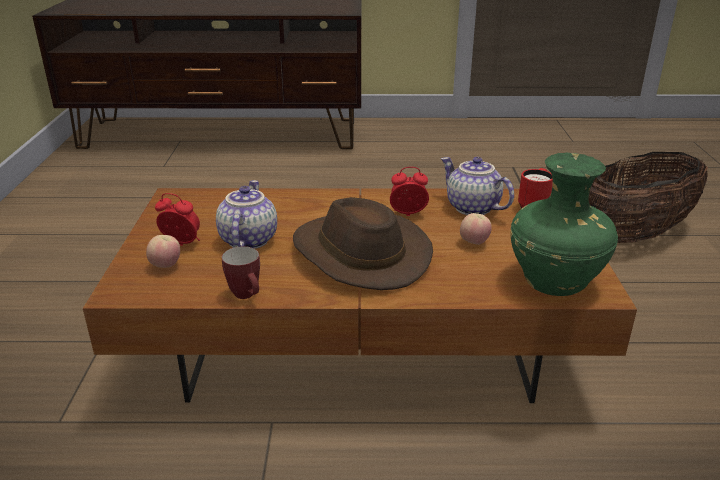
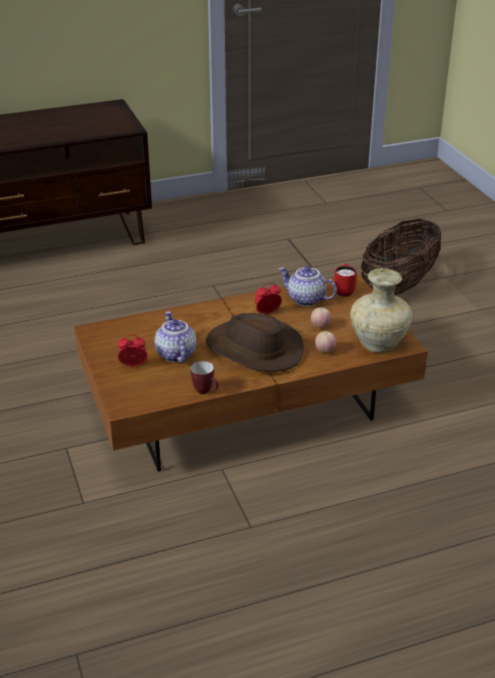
camera: 20 degrees left, 5 degrees up
apple [146,235,180,268] -> apple moved to [315,331,336,352]
green vase [511,152,618,296] -> beige vase [350,268,412,353]

